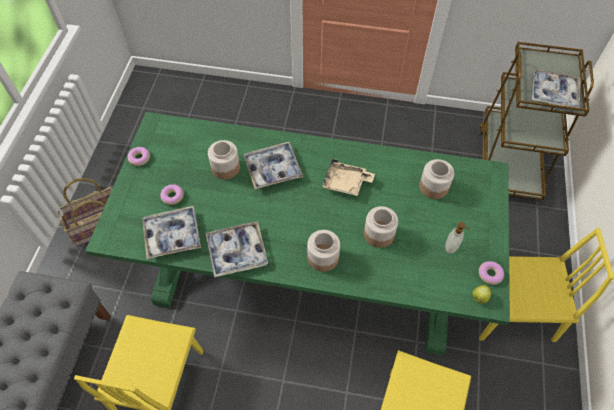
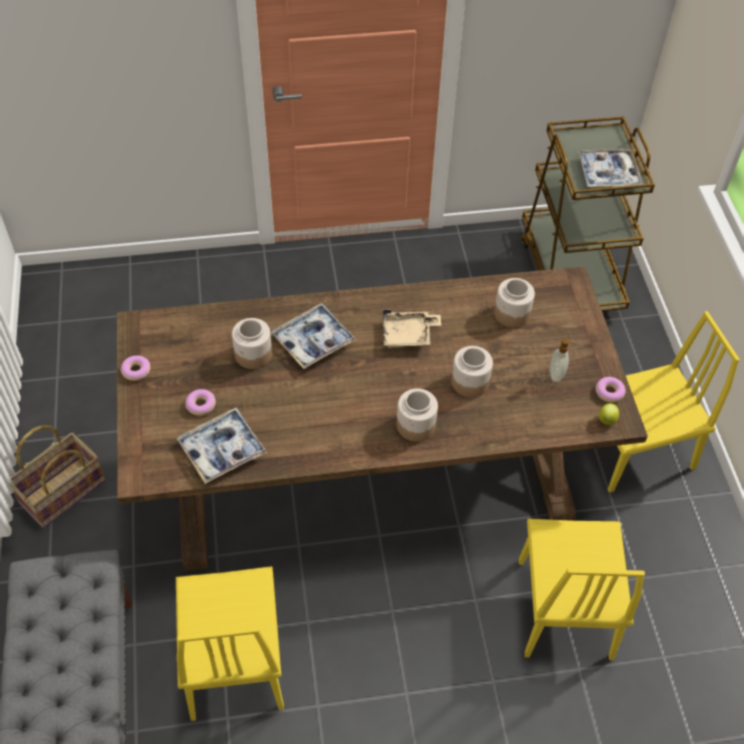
camera: 20 degrees left, 5 degrees down
green dining table [85,112,510,355] -> brown dining table [117,266,648,571]
tray [206,221,268,277] -> none

